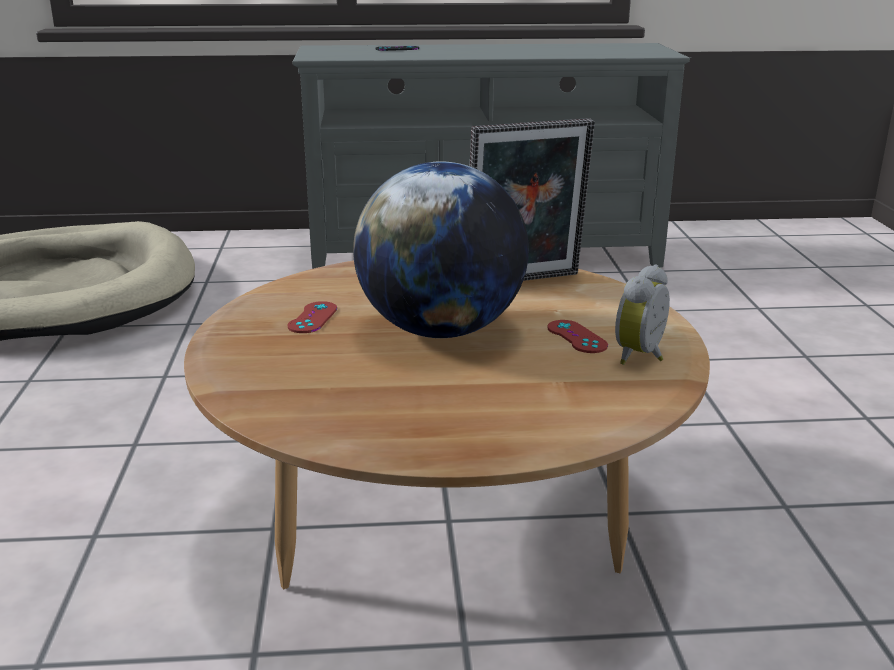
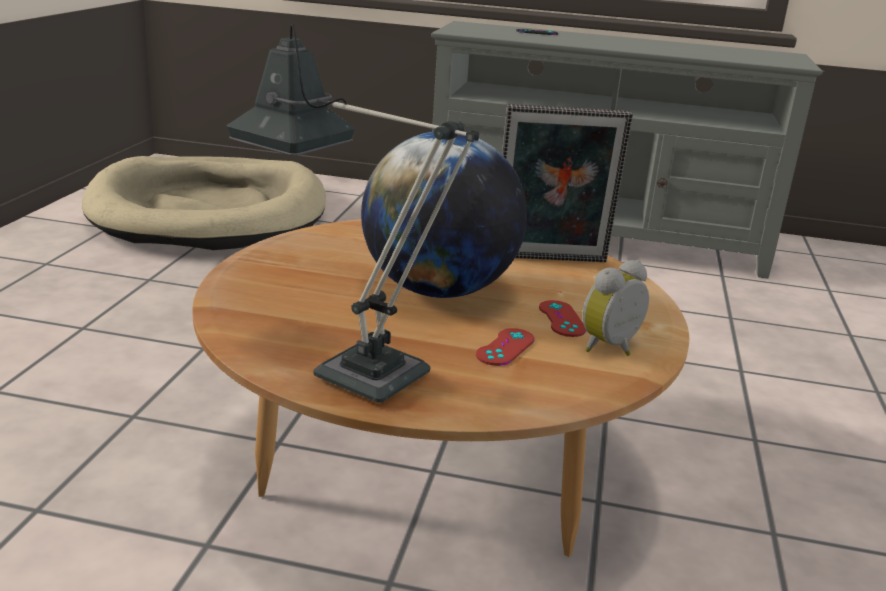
camera: 15 degrees right, 0 degrees up
red game controller [288,301,337,333] -> red game controller moved to [476,328,534,366]
none -> table lamp [226,24,479,403]

